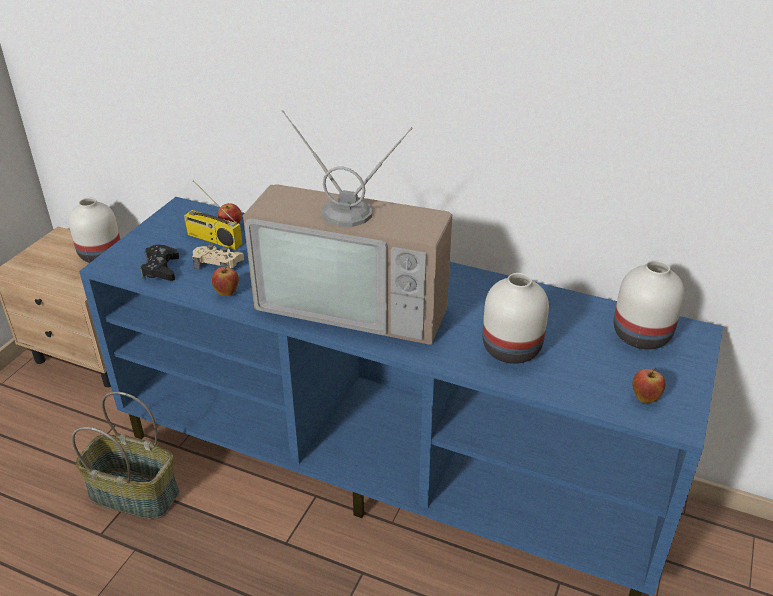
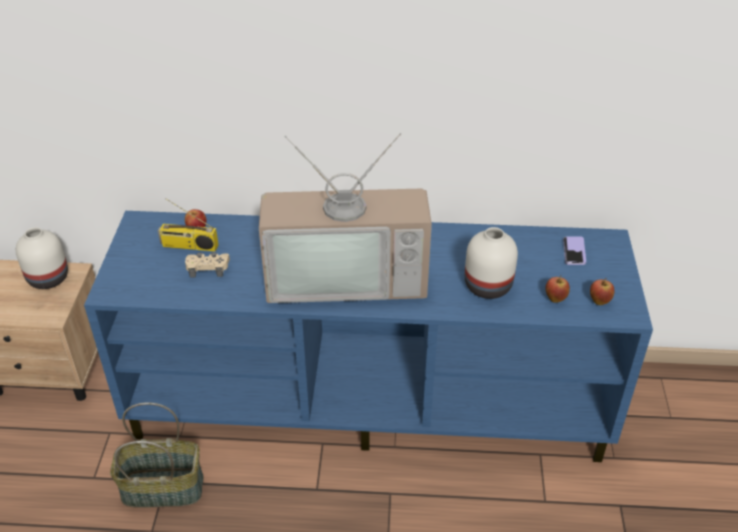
camera: 20 degrees left, 5 degrees up
black game controller [140,245,179,281] -> none
apple [212,265,239,296] -> apple moved to [545,275,570,303]
white vase [614,260,685,349] -> phone [563,236,586,265]

